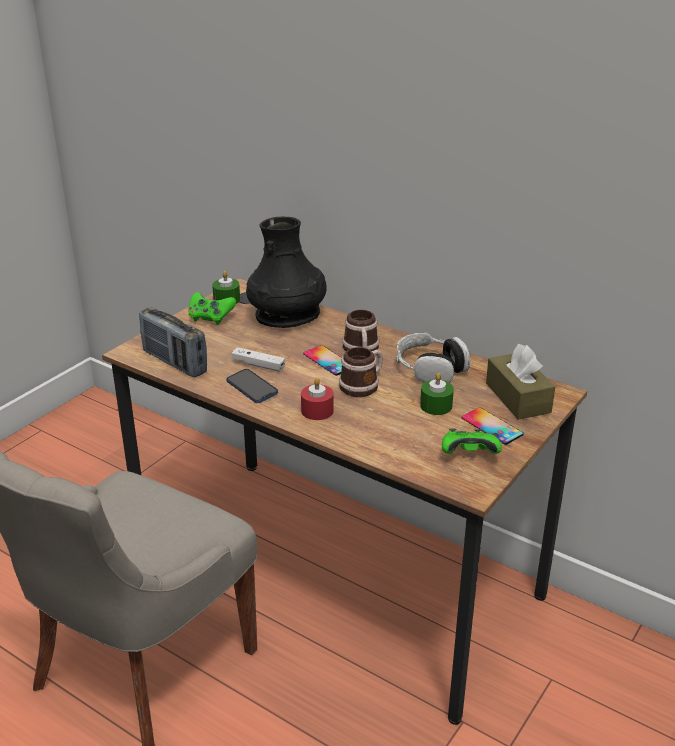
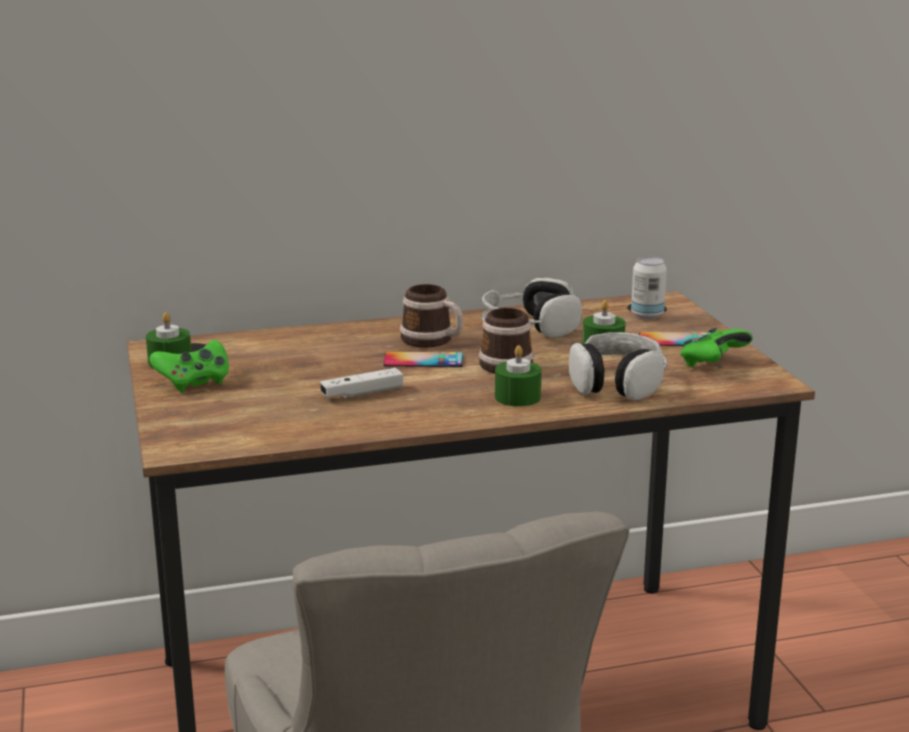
camera: 50 degrees left, 10 degrees down
radio [139,307,207,377] -> none
phone [226,369,278,403] -> none
black vase [246,217,327,328] -> none
red candle [301,378,334,420] -> green candle [495,345,542,406]
brown tissue box [486,344,555,420] -> can [631,257,667,319]
none -> headphones [569,332,667,401]

